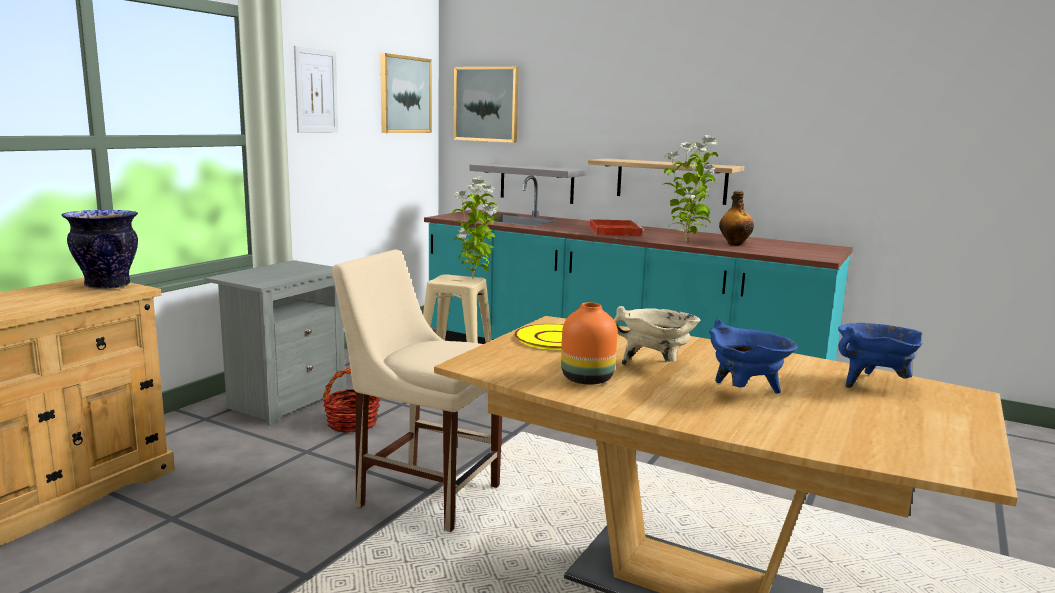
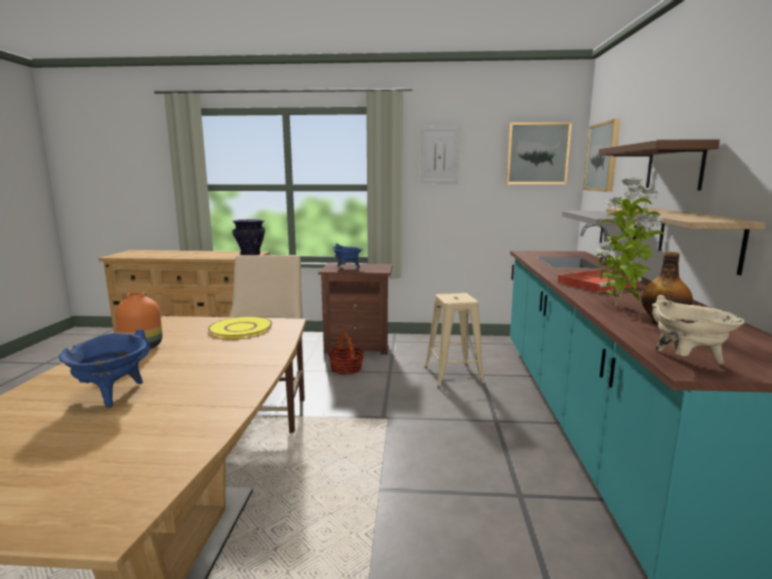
camera: 65 degrees right, 0 degrees up
grey nightstand [205,260,346,426] -> brown nightstand [318,263,393,355]
potted plant [452,177,500,279] -> none
beige cooking pot [614,306,700,365] -> beige cooking pot moved to [652,295,745,364]
blue cooking pot [838,323,923,388] -> blue cooking pot moved to [333,243,362,268]
none -> brown shelf [598,139,720,190]

